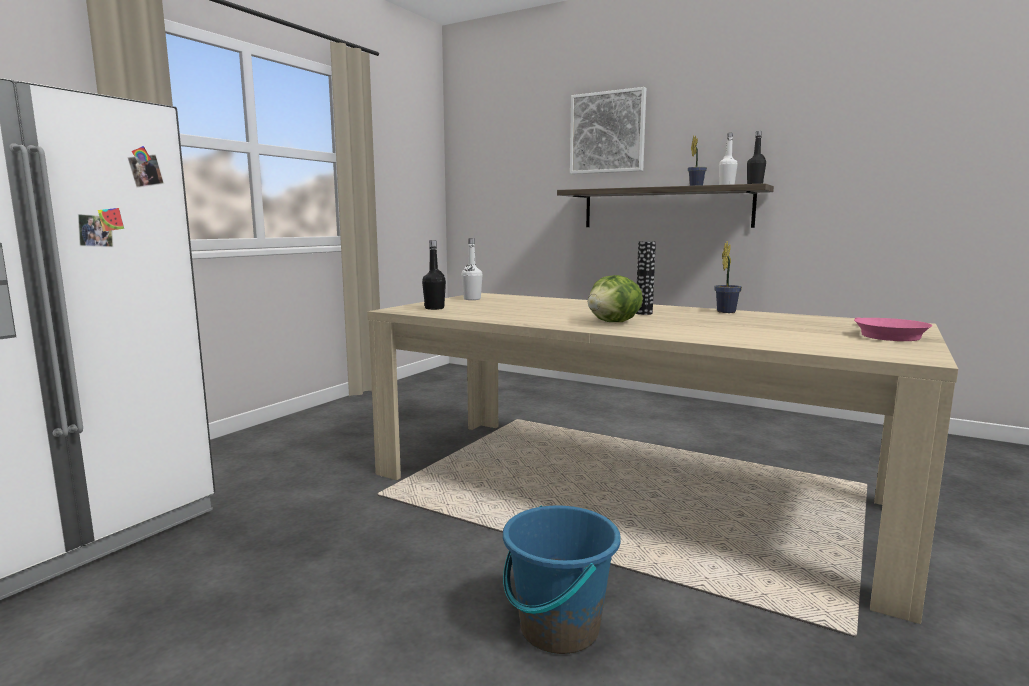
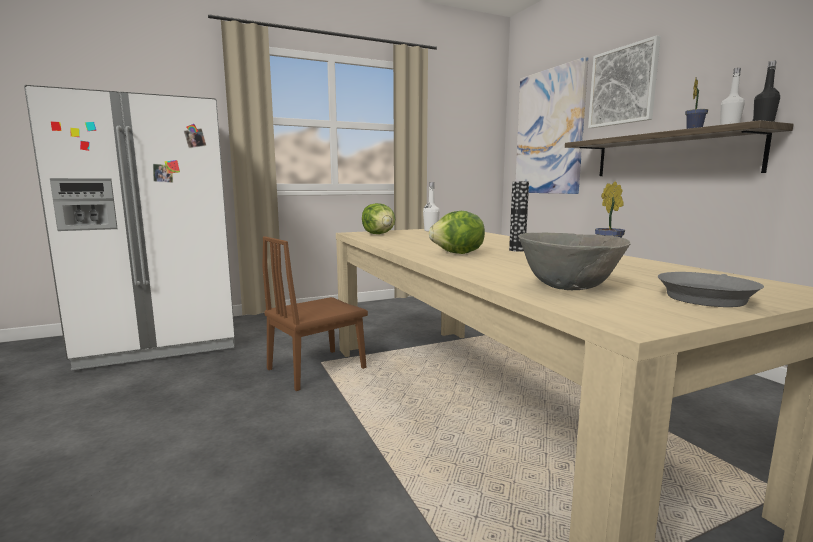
camera: 35 degrees right, 0 degrees up
black bottle [422,240,446,310] -> lettuce [362,203,395,234]
blue bucket [503,505,621,654] -> none
pink frying pan [854,317,932,341] -> grey frying pan [658,272,764,307]
none -> brown chair [263,236,368,391]
none -> picture [516,57,589,194]
none -> grey bowl [518,233,631,290]

